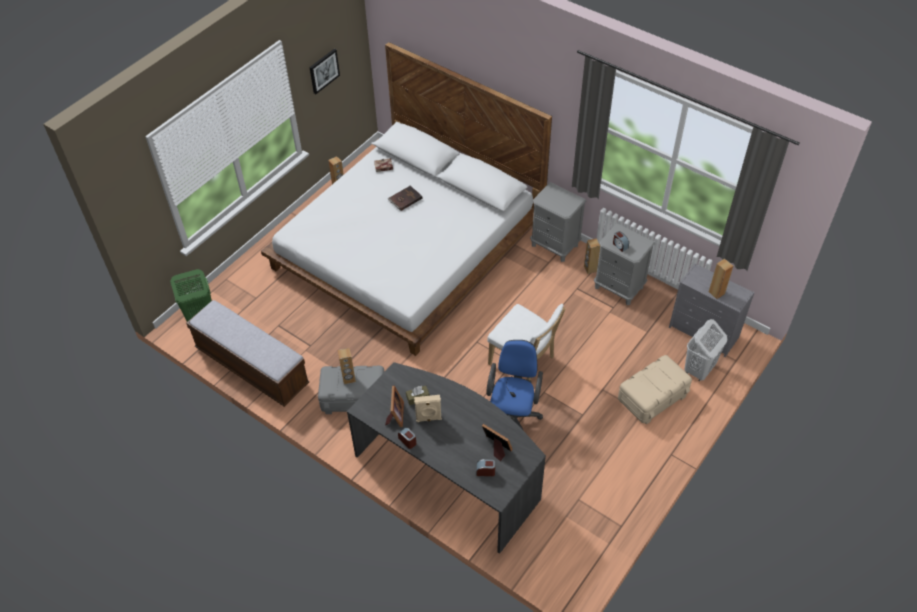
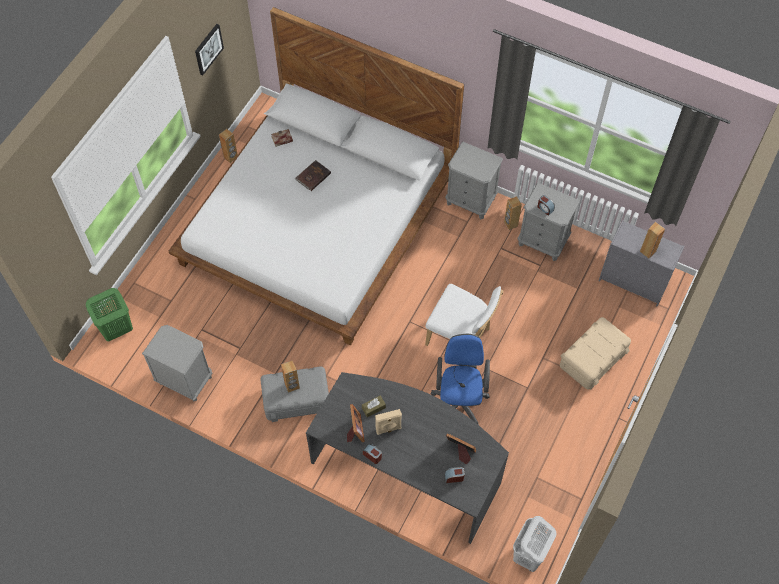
camera: 10 degrees left, 10 degrees up
bench [186,300,309,407] -> grey nightstand [142,325,212,402]
white laundry basket [684,319,727,381] -> white laundry basket moved to [513,516,557,572]

